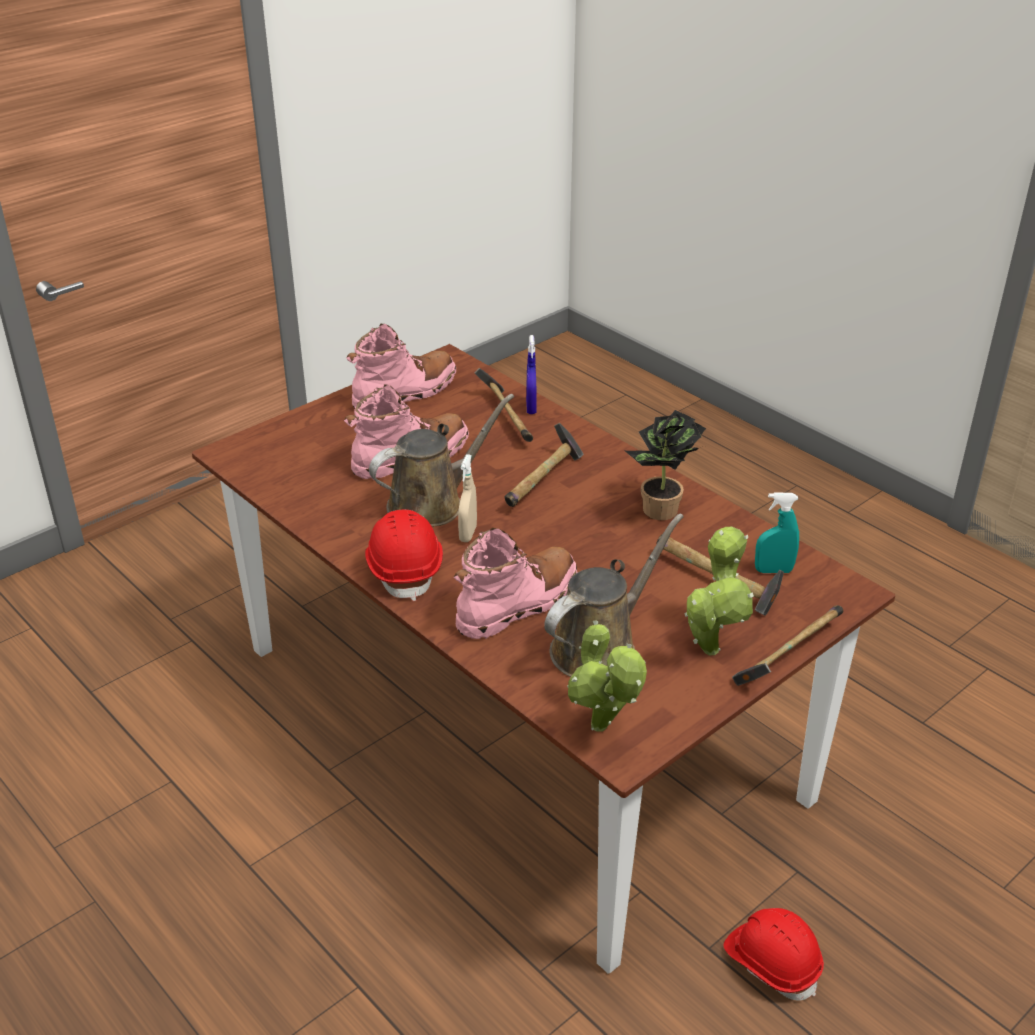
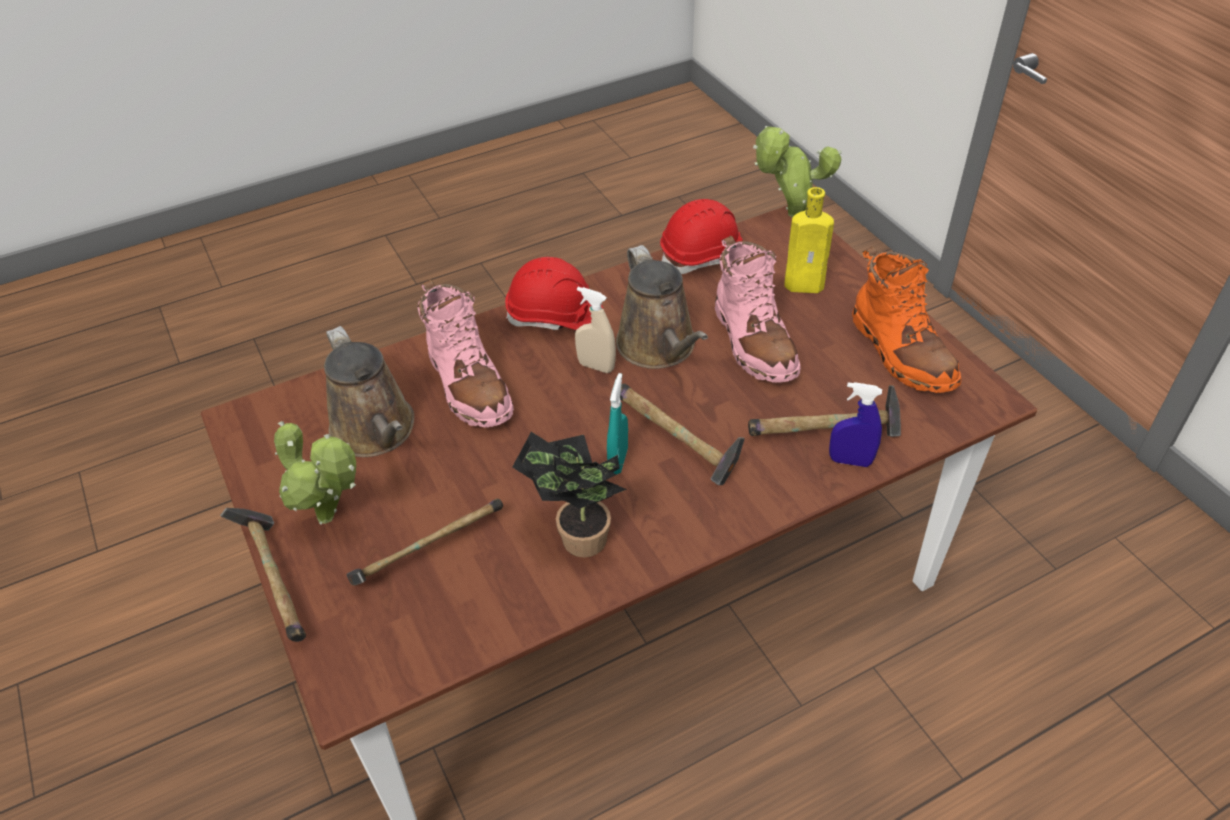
camera: 105 degrees right, 10 degrees up
pink boot [346,324,456,408] -> orange boot [852,246,962,393]
potted plant [567,620,647,732] -> potted plant moved to [753,126,842,217]
red hard hat [723,908,824,1000] -> red hard hat moved to [660,199,743,274]
turquoise spray bottle [755,493,799,573] -> turquoise spray bottle moved to [607,373,628,475]
none -> yellow bottle [784,187,834,293]

